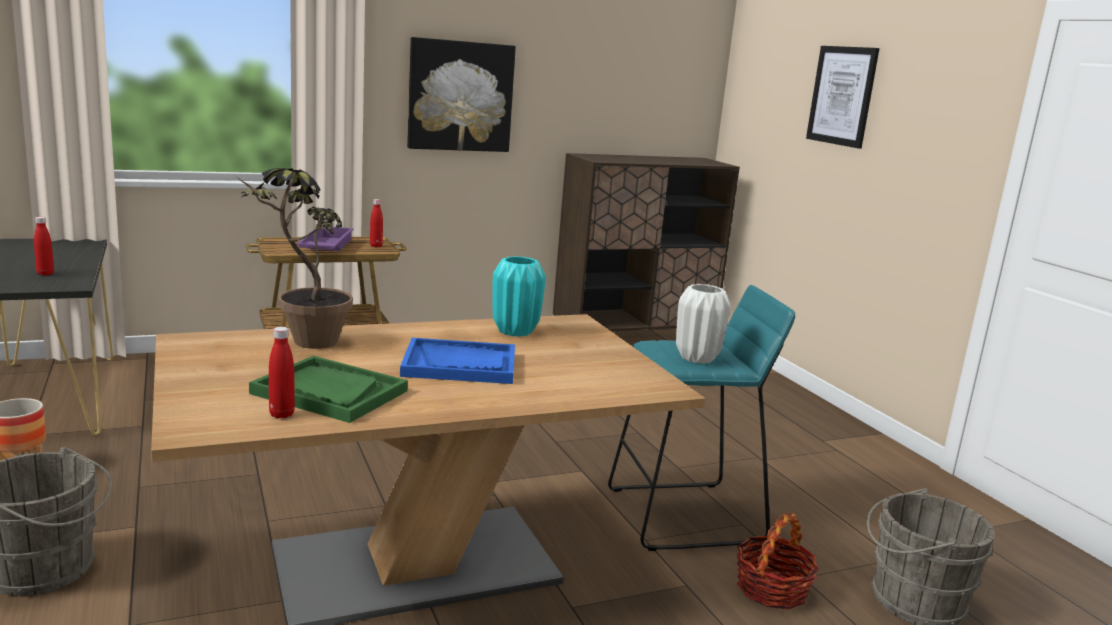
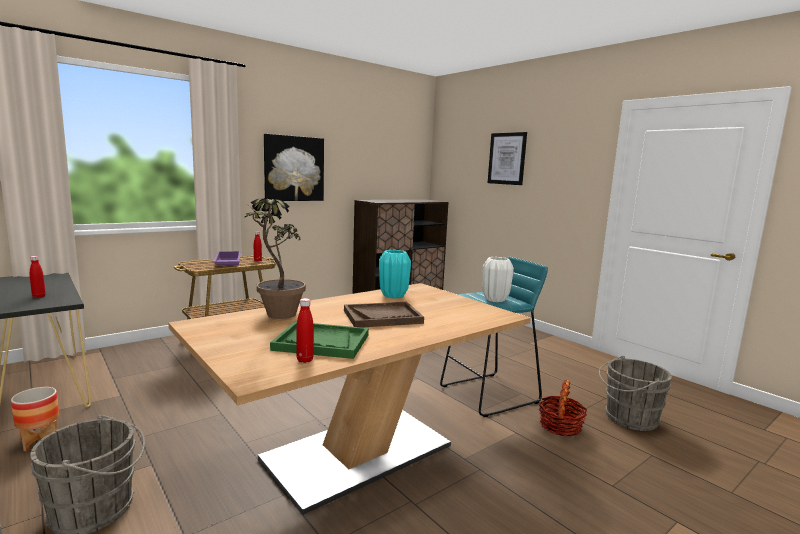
camera: 15 degrees left, 5 degrees down
blue tray [400,338,515,384] -> brown tray [344,302,424,328]

